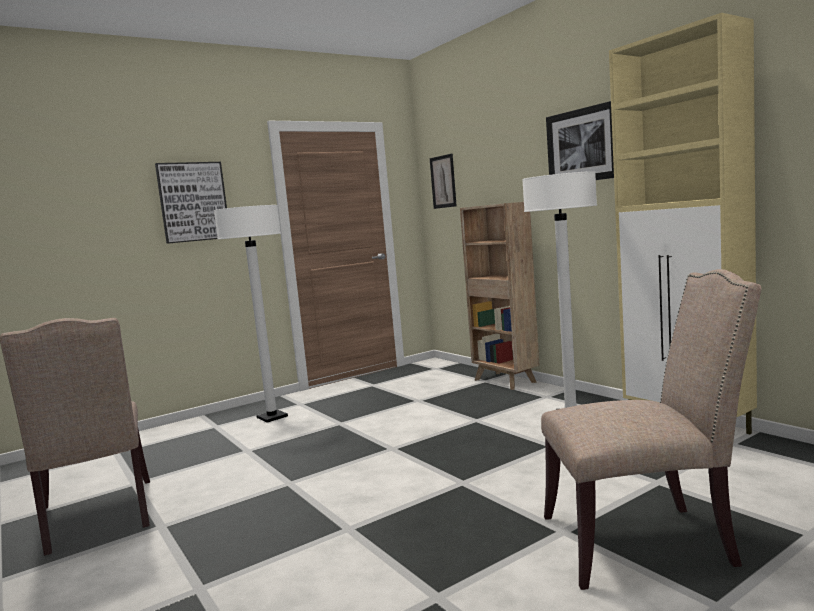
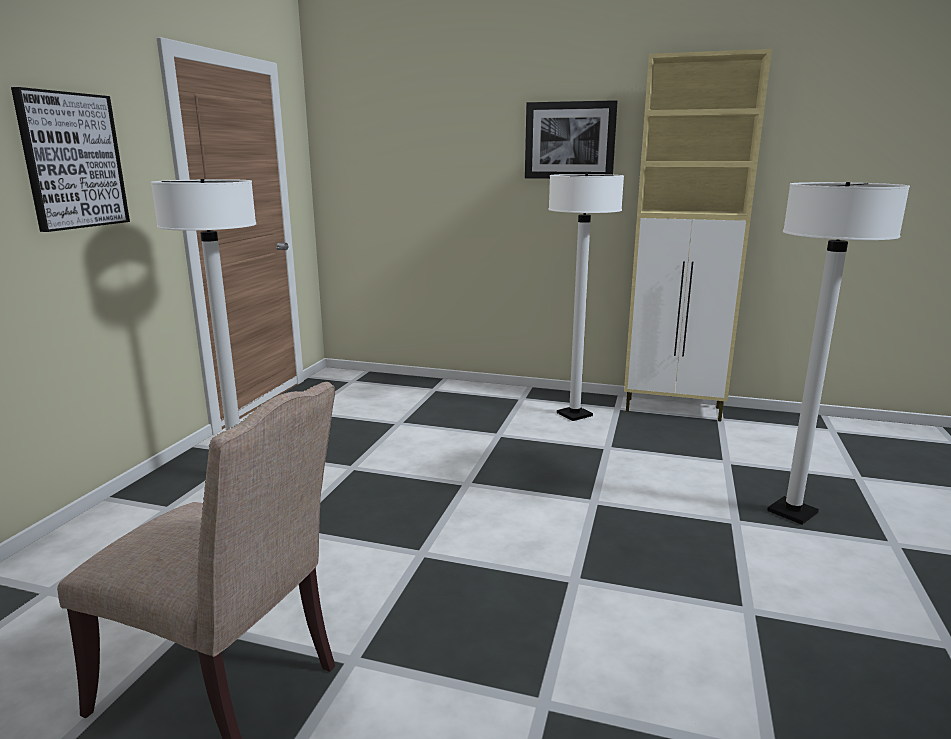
camera: 40 degrees left, 10 degrees up
picture [430,153,457,209] -> none
brown bookcase [460,202,540,390] -> none
beige chair [541,269,761,590] -> white floor lamp [767,182,910,525]

